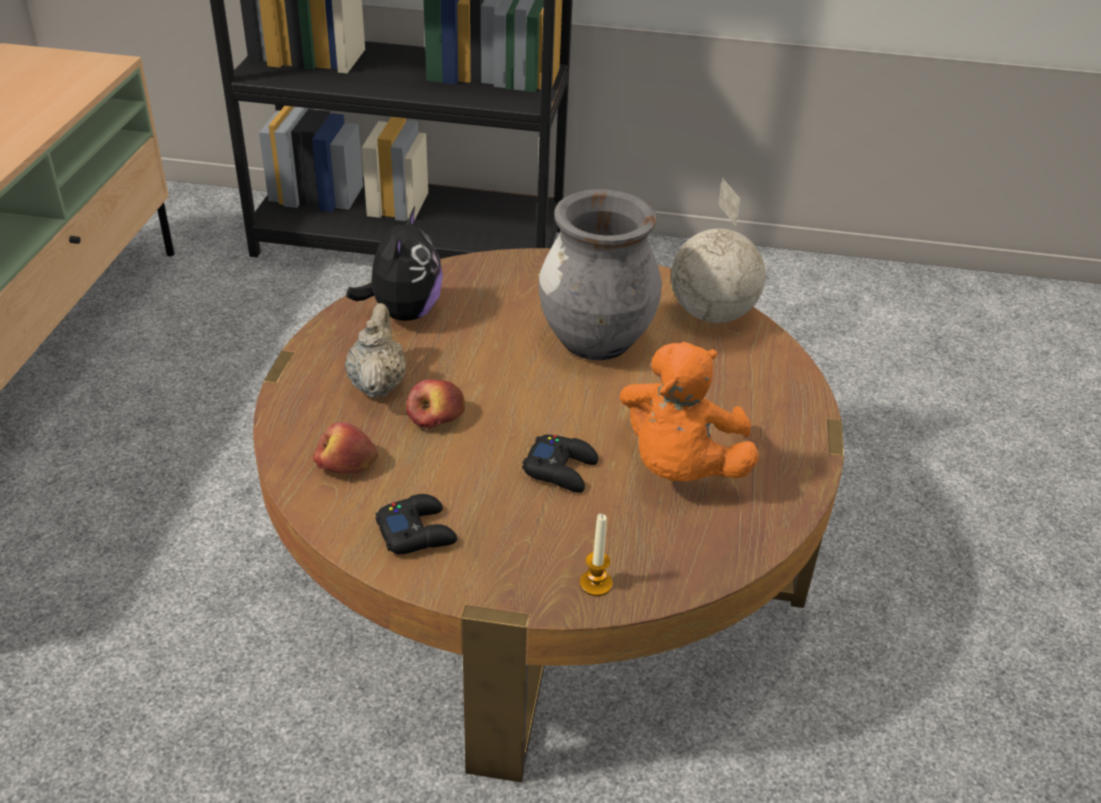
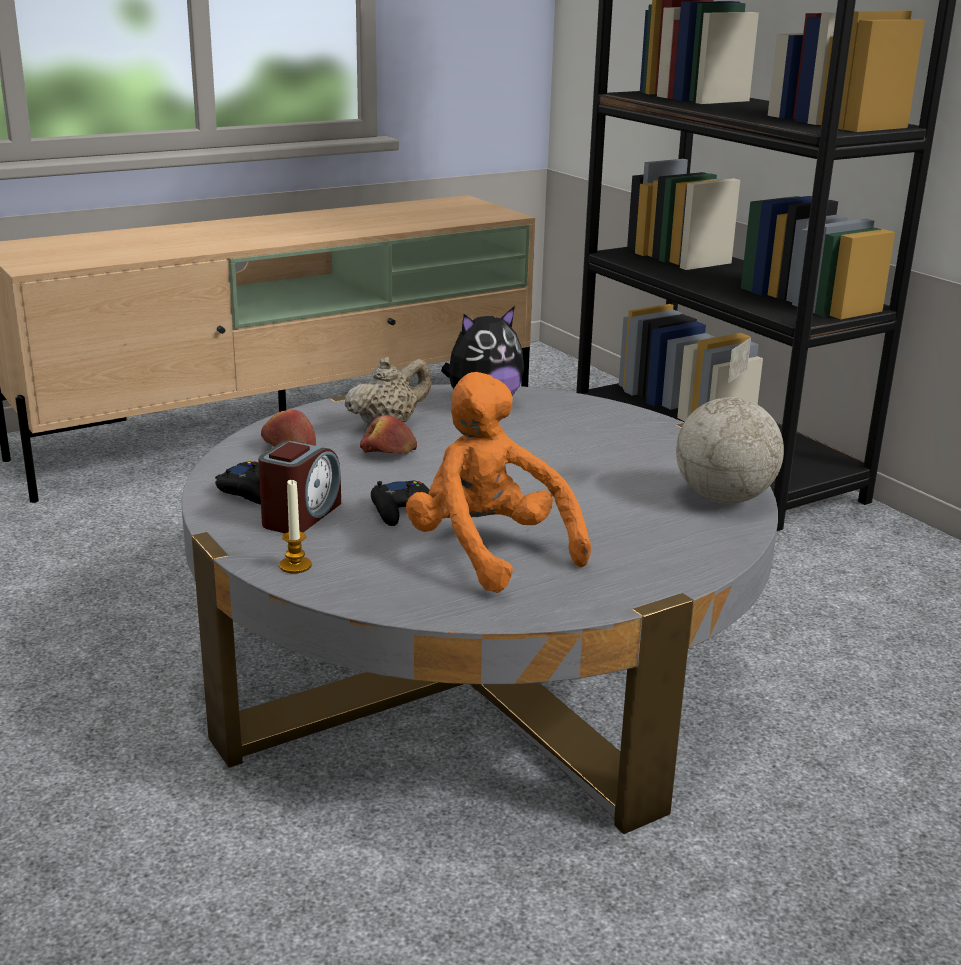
camera: 50 degrees right, 15 degrees down
brown coffee table [253,248,844,782] -> grey coffee table [181,384,778,834]
grey vase [539,189,662,360] -> none
orange plush toy [620,342,758,482] -> orange plush toy turned 75 degrees clockwise [406,372,591,593]
none -> alarm clock [258,441,341,533]

